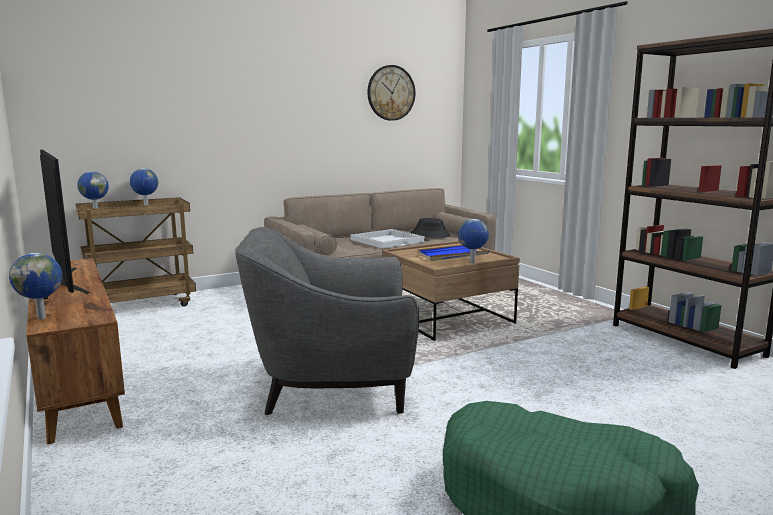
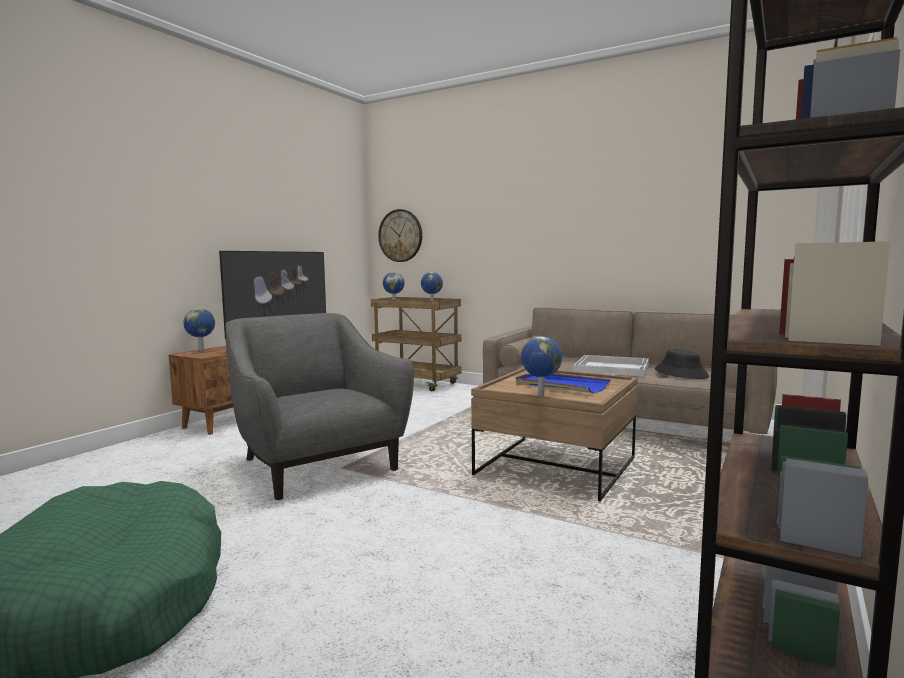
camera: 60 degrees right, 5 degrees down
wall clock [367,65,415,121] -> wall clock moved to [378,209,422,262]

